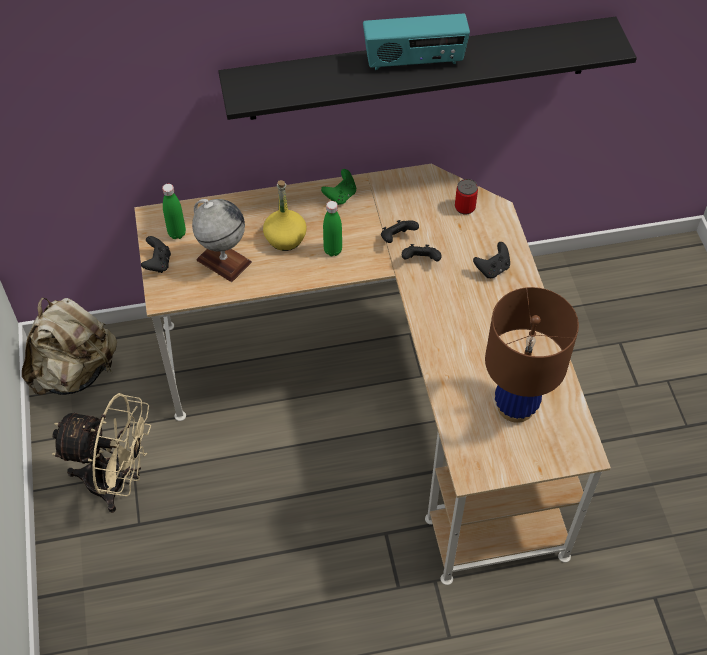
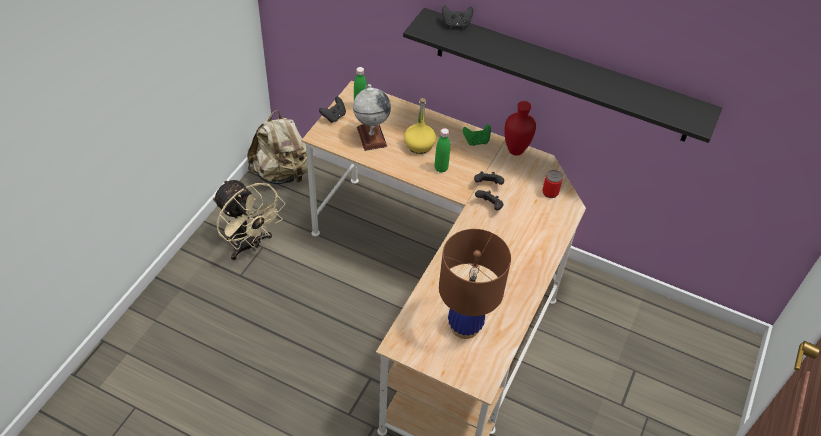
camera: 35 degrees right, 5 degrees down
radio [363,13,470,70] -> none
black game controller [473,242,510,278] -> black game controller moved to [442,6,473,28]
none -> red vase [504,101,536,156]

